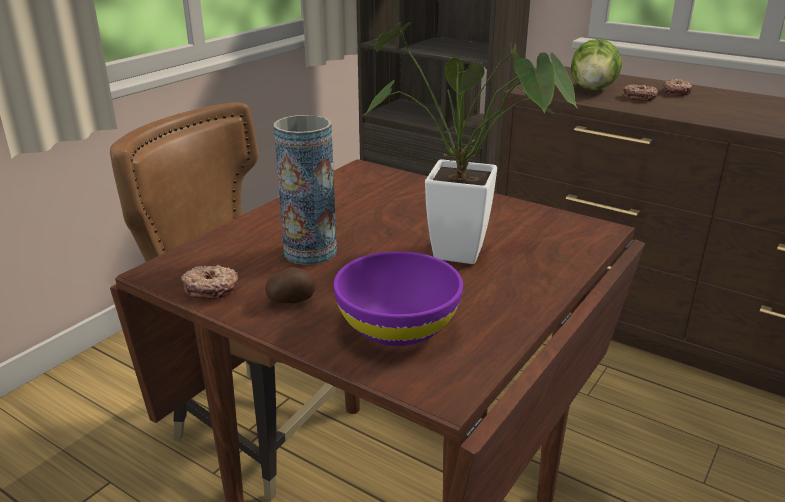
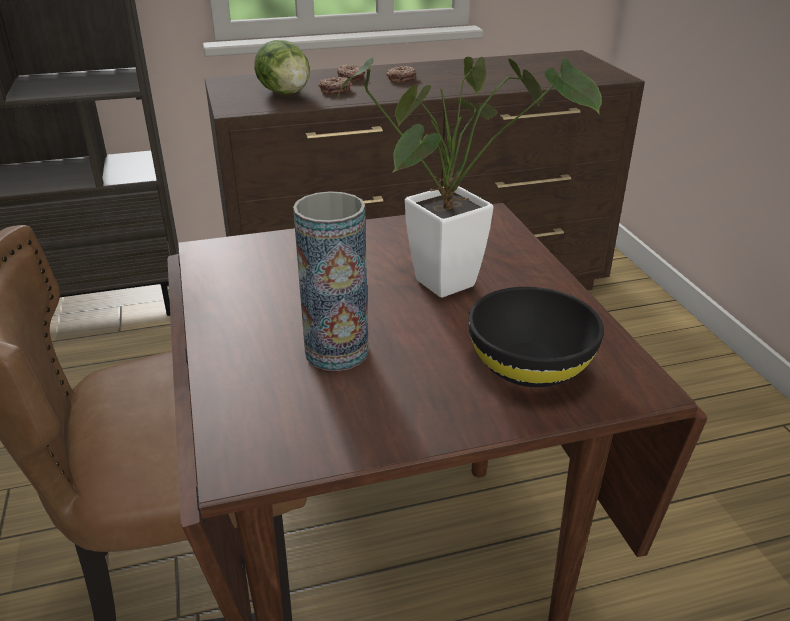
camera: 50 degrees left, 5 degrees up
donut [181,265,238,299] -> donut moved to [386,66,417,83]
potato [265,267,315,303] -> none
purple bowl [333,251,463,346] -> black bowl [468,287,604,387]

